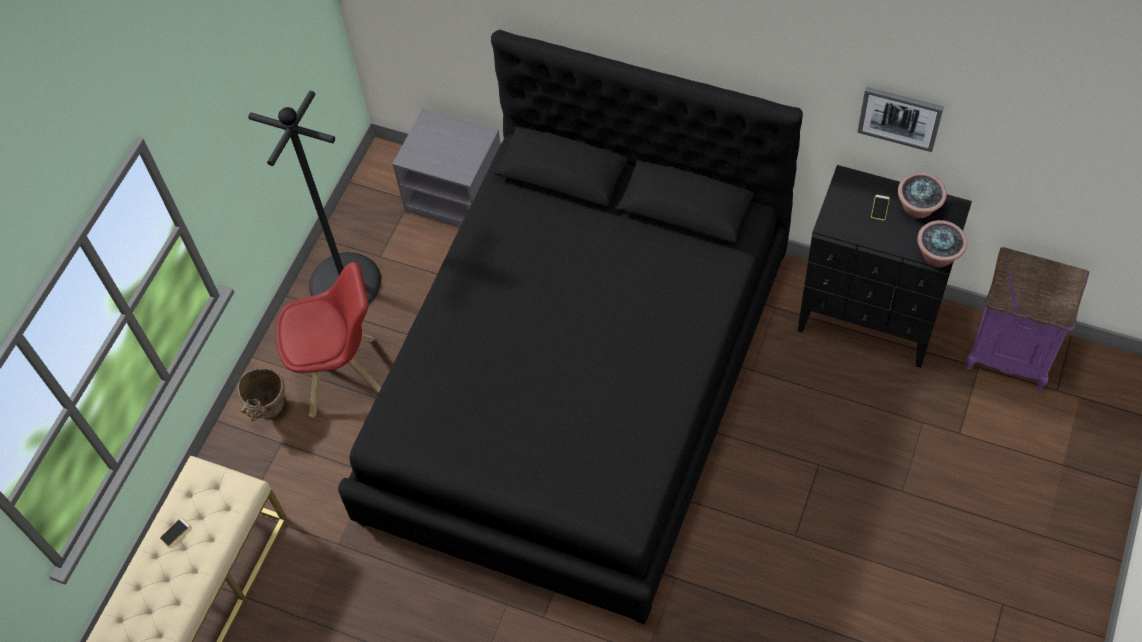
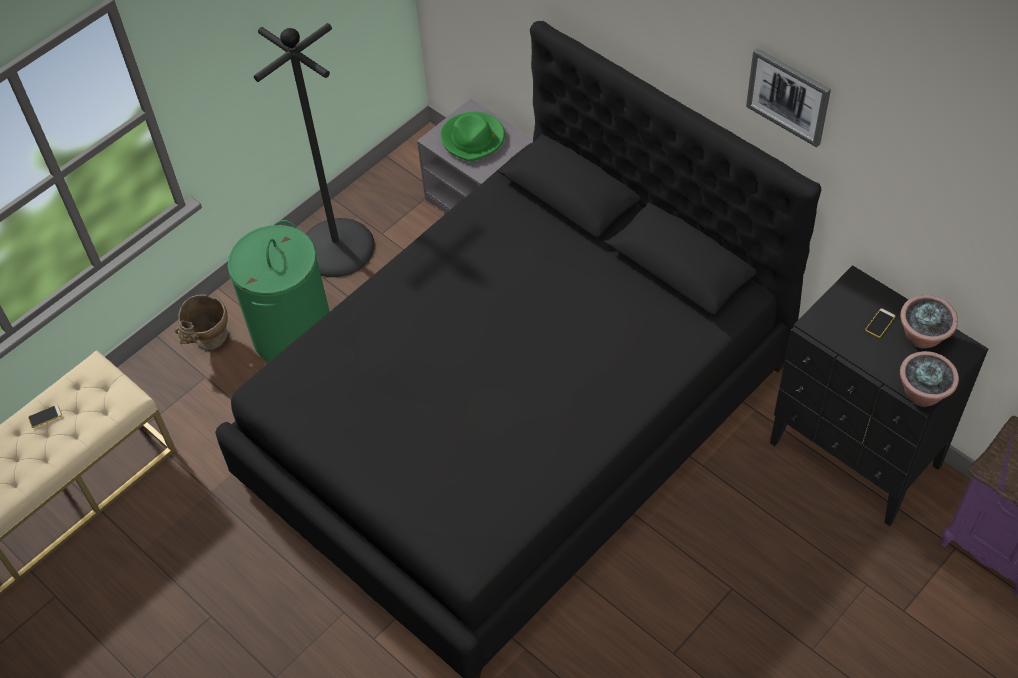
camera: 20 degrees right, 5 degrees down
red chair [276,262,381,418] -> green laundry basket [227,220,330,362]
picture [857,87,944,152] -> picture moved to [746,48,831,148]
none -> green hat [441,112,505,161]

